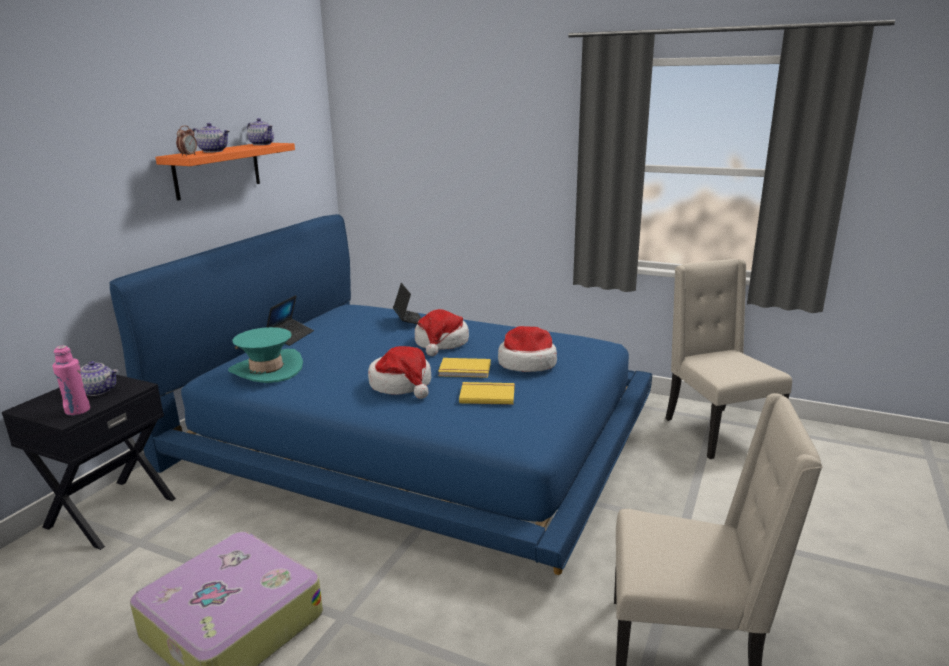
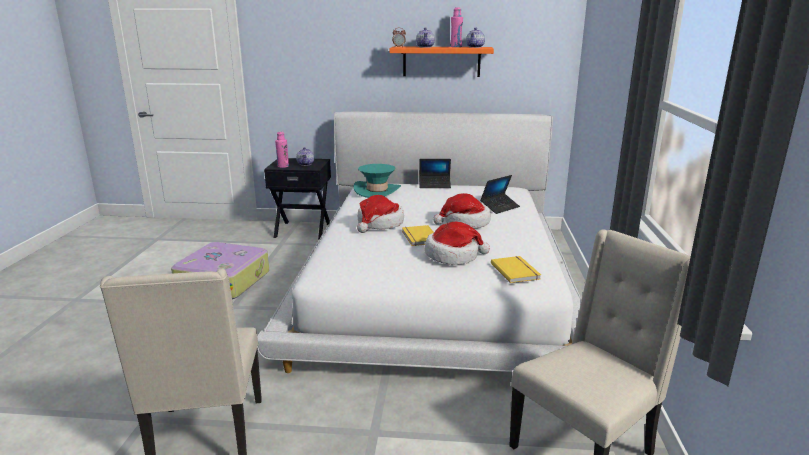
camera: 70 degrees right, 0 degrees up
blue bed [110,214,652,575] -> white bed [257,112,582,373]
yellow book [459,382,515,405] -> yellow book moved to [491,256,541,283]
none -> pink bottle [450,7,463,47]

